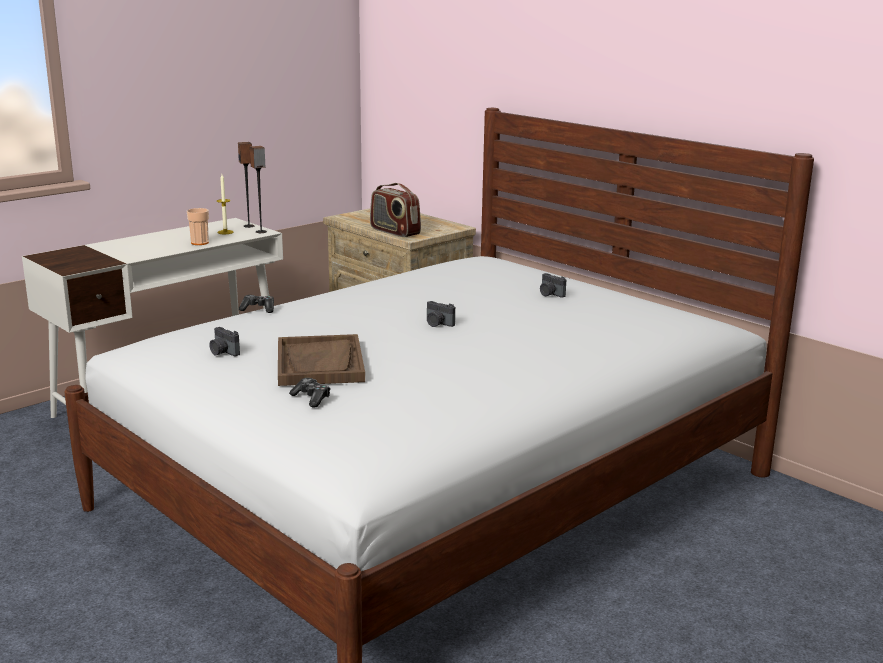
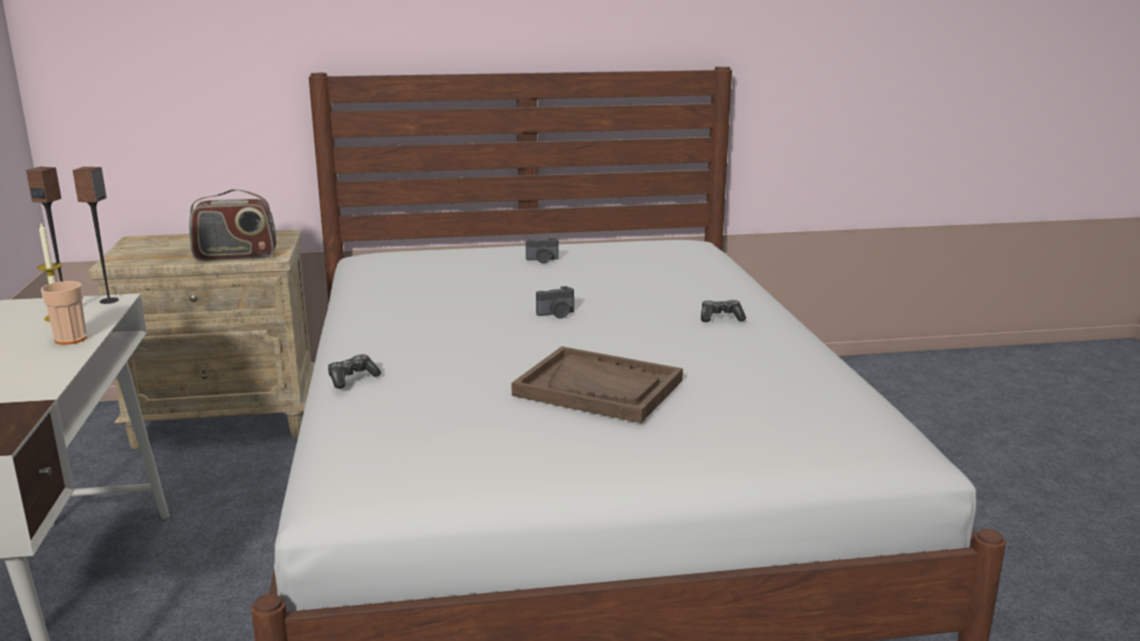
camera: 55 degrees left, 0 degrees up
camera [209,327,240,356] -> none
game controller [289,378,330,407] -> game controller moved to [701,300,746,322]

